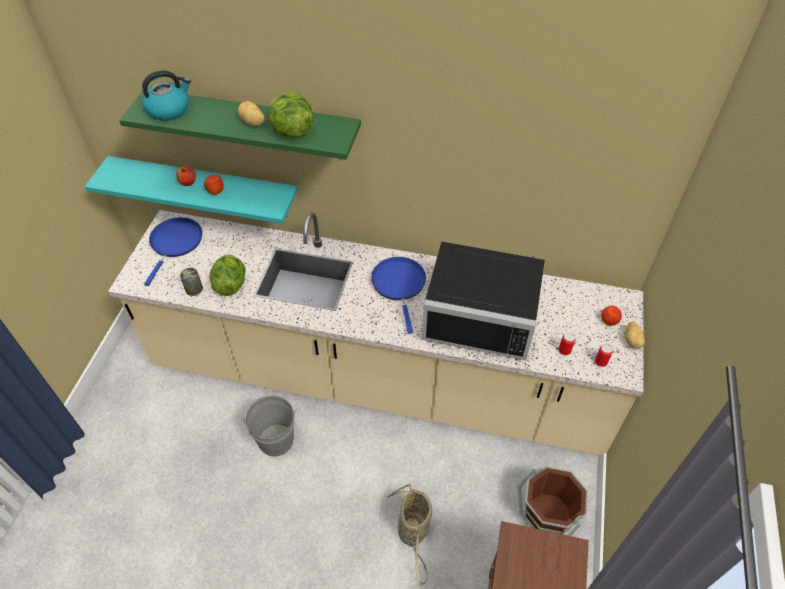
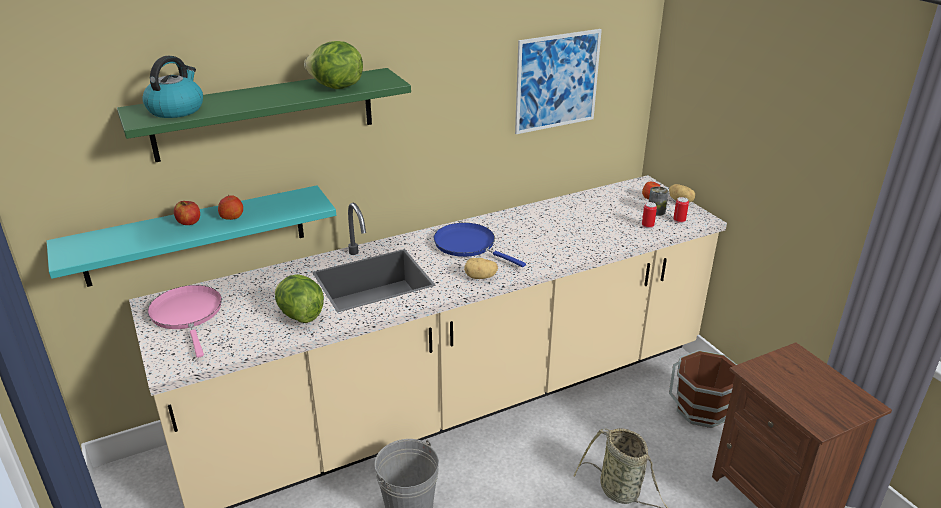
camera: 40 degrees left, 20 degrees down
blue frying pan [144,217,202,286] -> pink frying pan [148,285,222,358]
can [180,268,203,296] -> can moved to [649,186,669,216]
potato [238,101,265,126] -> potato moved to [464,258,498,279]
black microwave [422,241,545,360] -> none
none -> picture [515,29,602,134]

